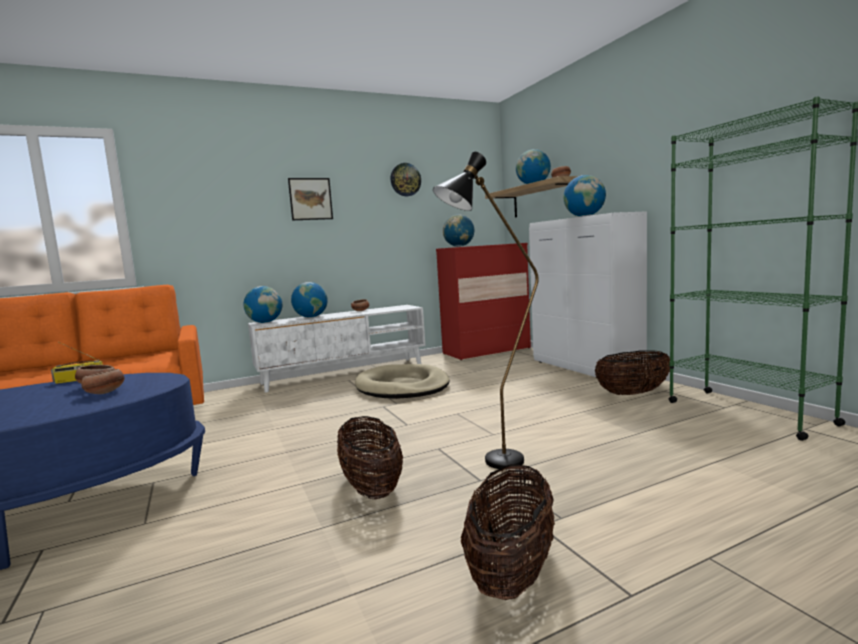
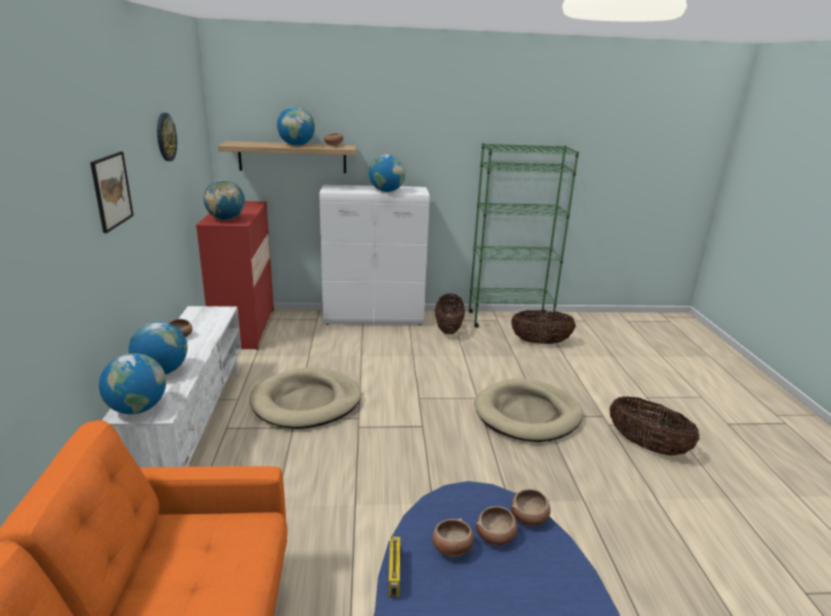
camera: 70 degrees left, 15 degrees up
basket [337,416,403,499] -> basket moved to [511,310,576,344]
black floor lamp [433,152,539,470] -> beige dog bed [474,379,583,442]
none -> bowl [511,489,551,526]

